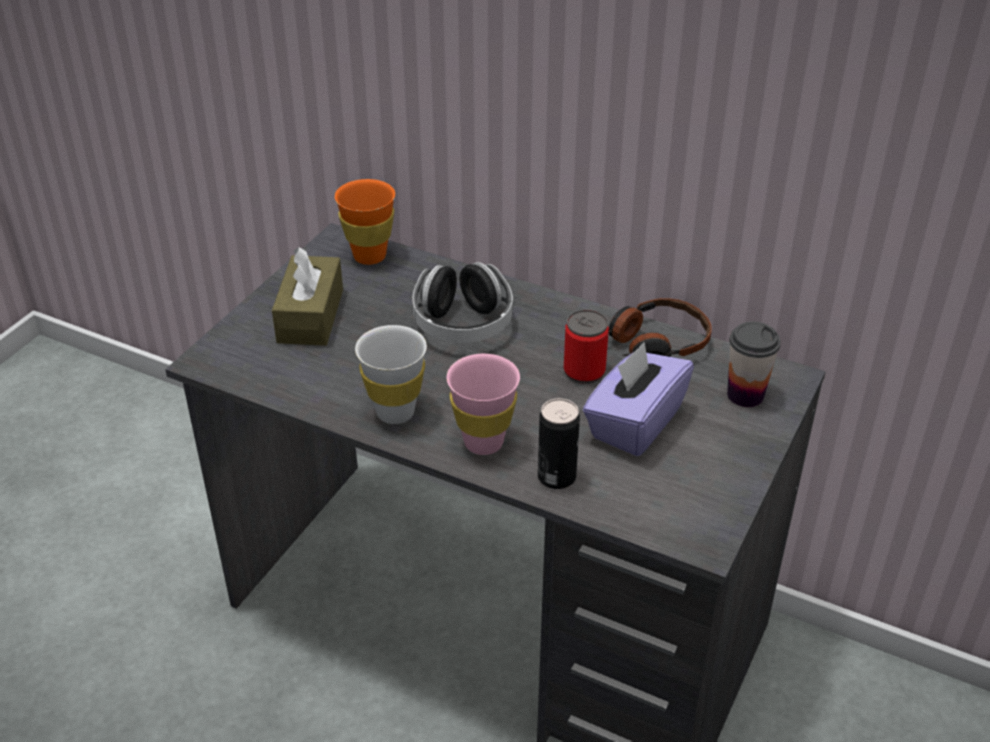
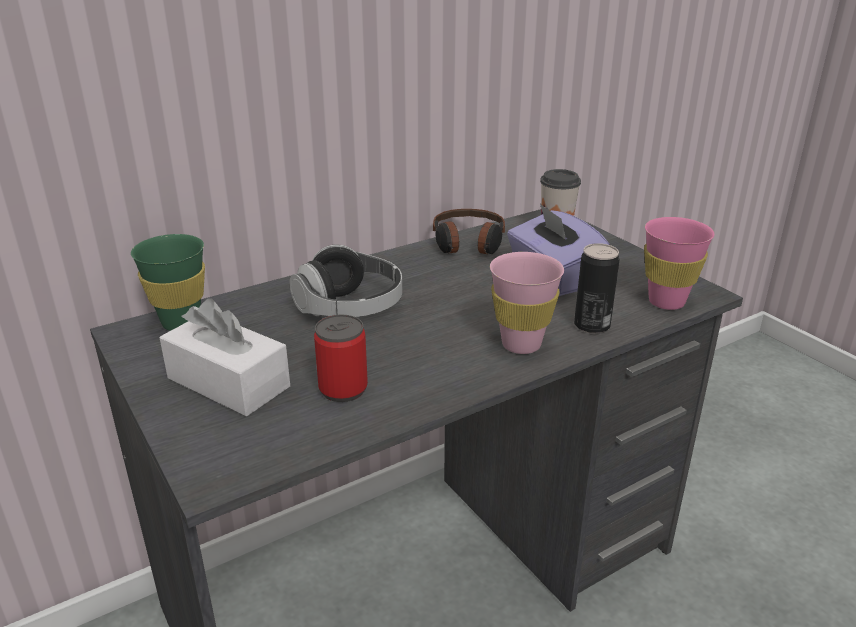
camera: 60 degrees left, 10 degrees down
brown tissue box [272,247,343,346] -> white tissue box [160,298,290,416]
orange cup [335,179,395,265] -> green cup [131,234,205,331]
white cup [355,325,427,424] -> none
can [564,310,609,384] -> can moved to [314,315,368,402]
none -> pink cup [644,217,714,310]

